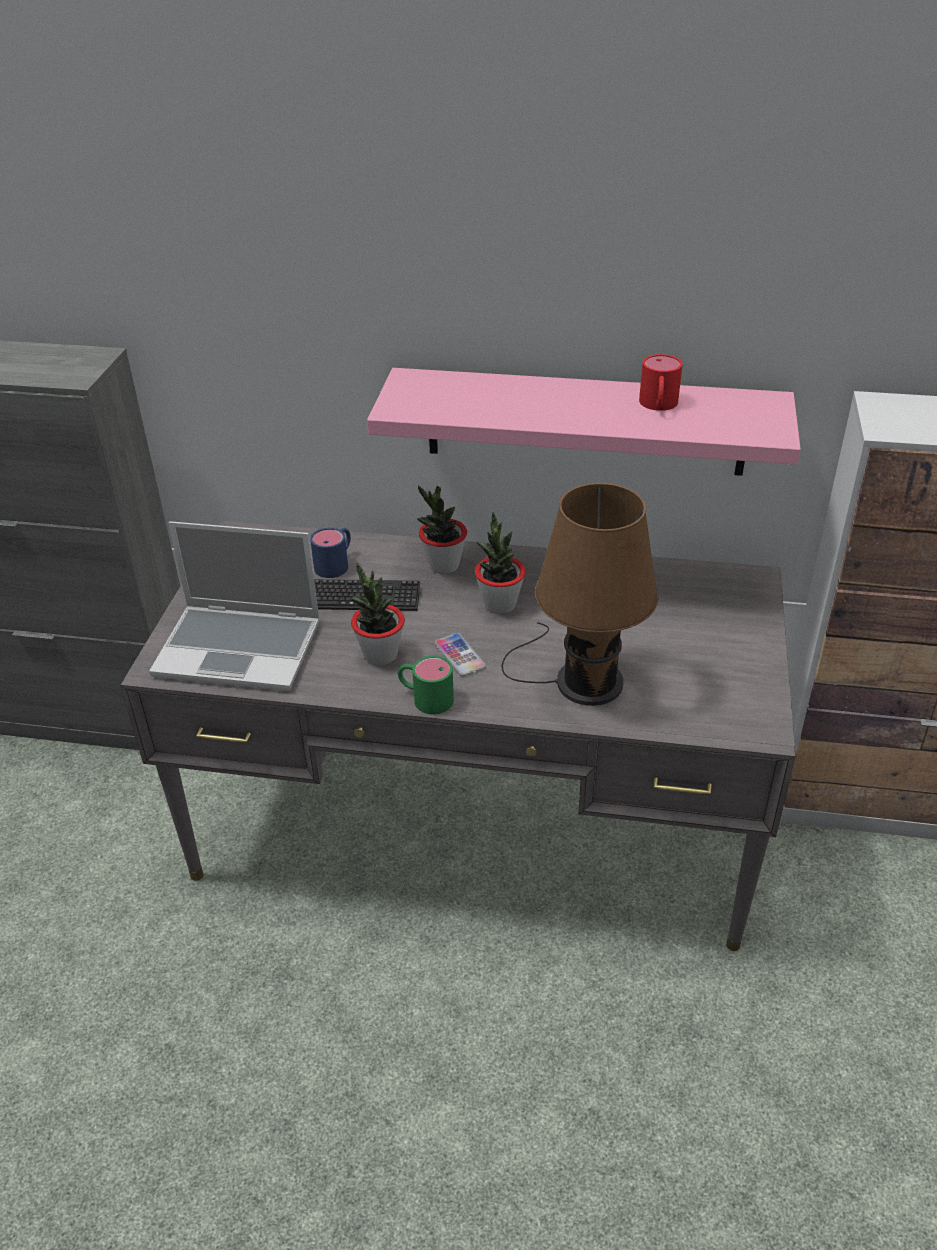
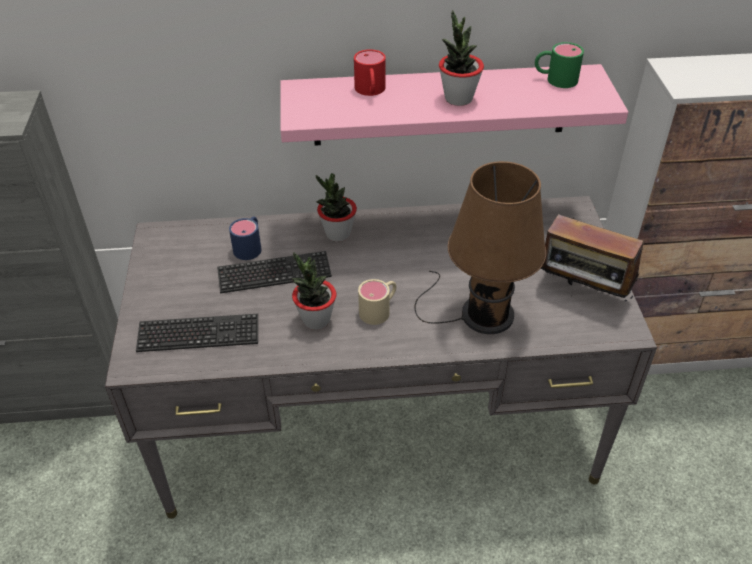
camera: 15 degrees left, 5 degrees up
laptop [149,521,320,691] -> keyboard [136,314,258,352]
green mug [398,655,454,714] -> green mug moved to [535,42,584,88]
phone [434,633,486,677] -> beige mug [358,279,396,325]
potted plant [475,512,526,614] -> potted plant moved to [439,10,484,106]
red mug [639,354,683,411] -> red mug moved to [354,49,386,96]
none -> radio [541,214,643,302]

